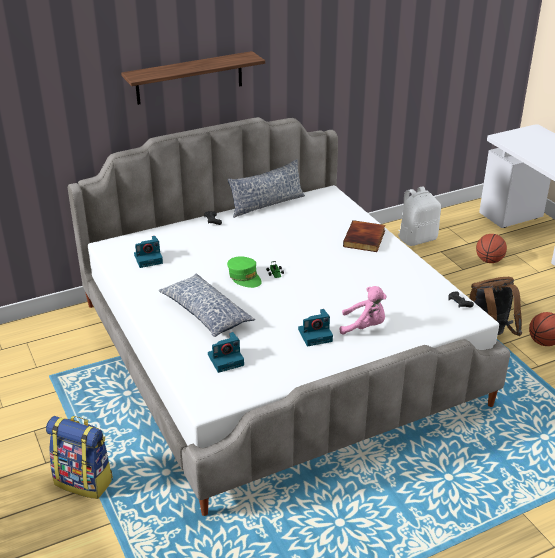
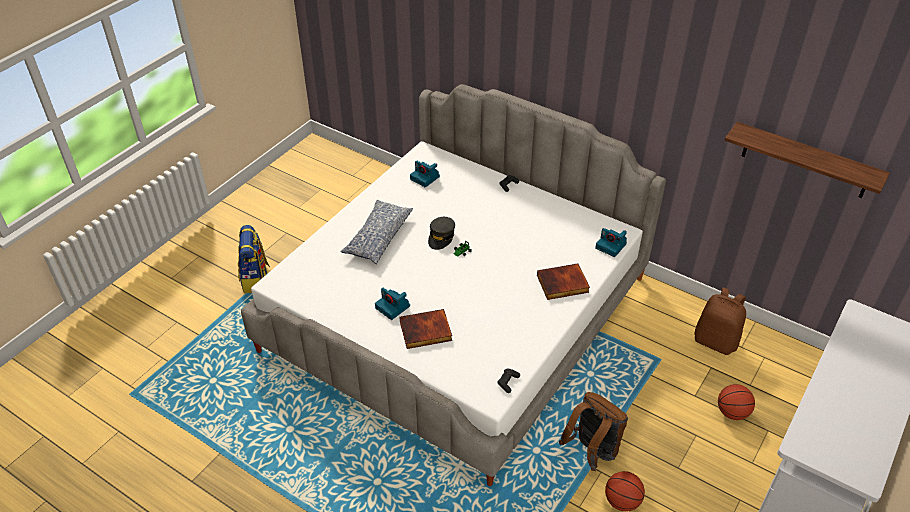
camera: 60 degrees right, 10 degrees up
shelf [121,51,265,105] -> shelf moved to [724,122,890,198]
camera [208,332,244,373] -> camera moved to [595,228,627,257]
green cap [227,256,262,288] -> grey cap [428,217,455,250]
pillow [228,159,305,218] -> none
pink plush toy [340,286,387,335] -> book [400,309,452,349]
white backpack [398,186,441,246] -> brown backpack [694,287,746,355]

